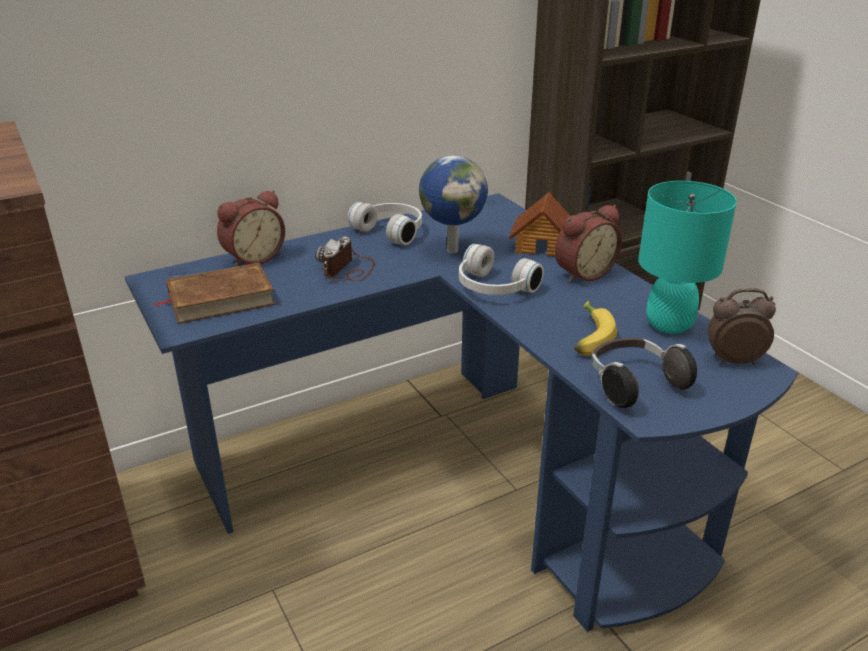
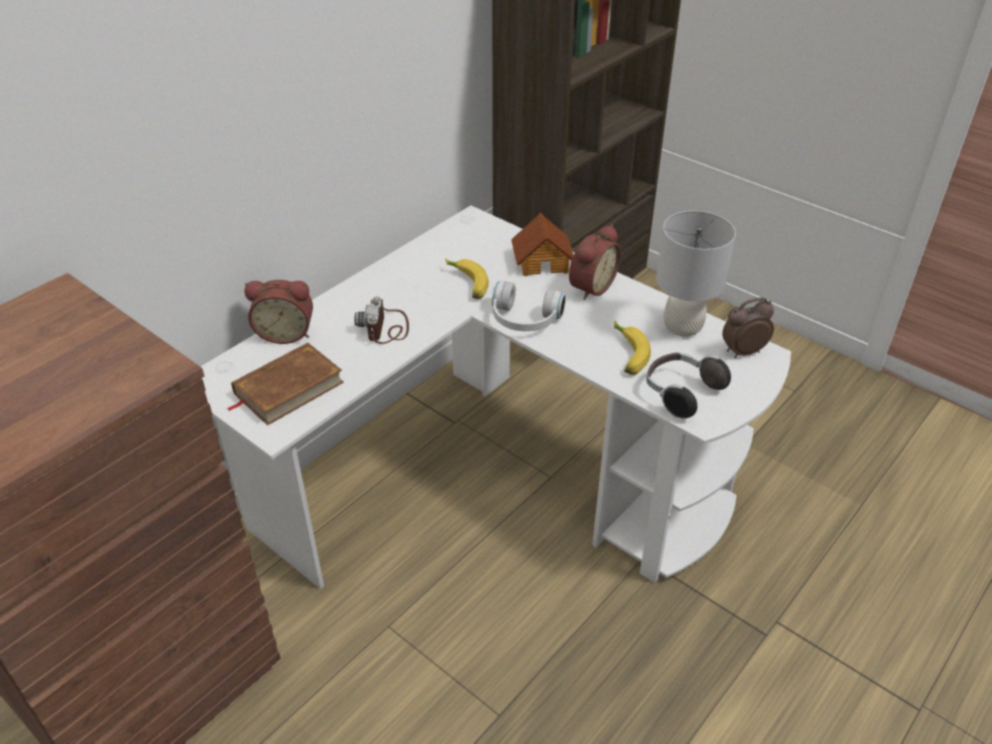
camera: 20 degrees left, 10 degrees up
blue desk [124,193,798,632] -> white desk [201,205,791,589]
alarm clock [217,190,285,267] -> alarm clock turned 60 degrees clockwise [244,280,313,344]
white headphones [348,202,422,245] -> none
globe [419,155,488,253] -> banana [445,258,489,299]
turquoise table lamp [638,181,737,334] -> grey table lamp [656,211,736,337]

